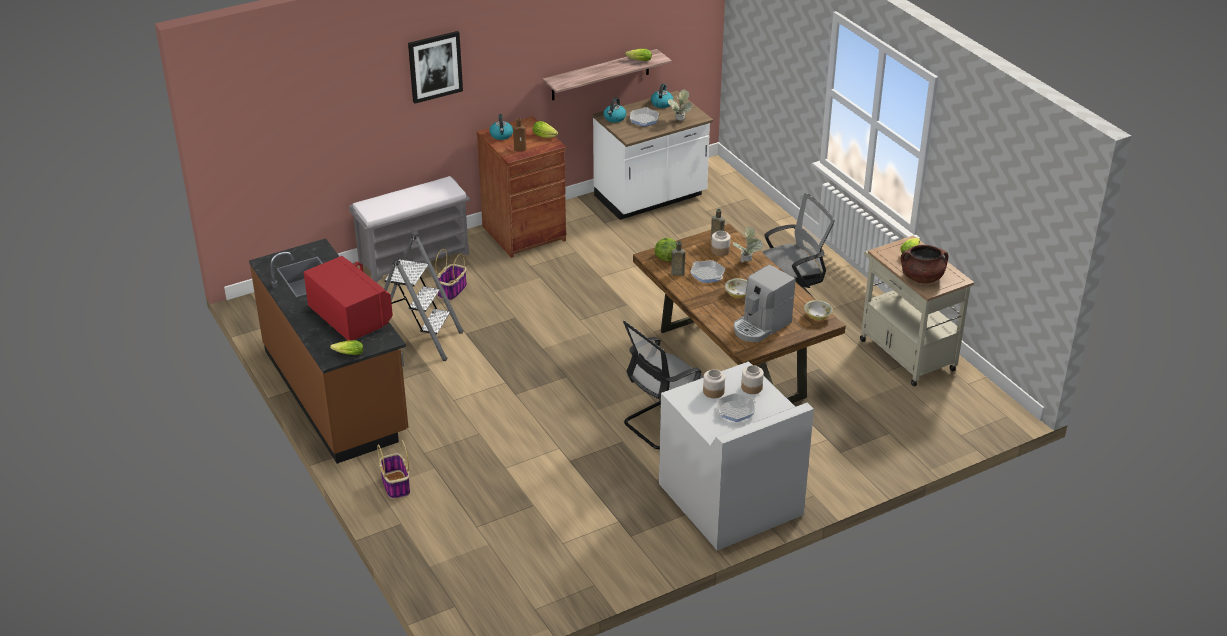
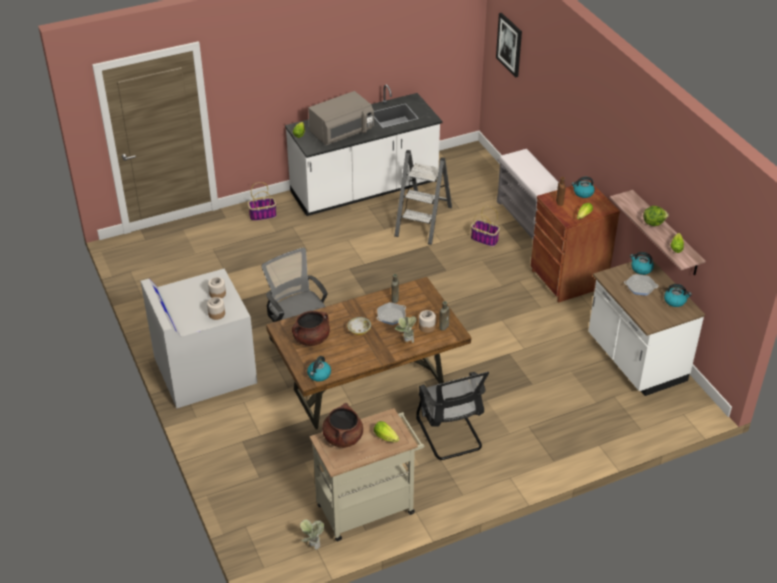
camera: 95 degrees right, 5 degrees up
brown counter [249,238,408,464] -> white counter [285,84,442,216]
red microwave [303,256,393,341] -> grey microwave [308,91,374,145]
picture [408,31,463,104] -> picture moved to [496,13,522,77]
lettuce [655,238,676,261] -> lettuce moved to [643,206,669,226]
potted plant [668,90,692,121] -> potted plant moved to [300,519,325,550]
frying pan [716,393,756,422] -> none
coffee machine [734,264,795,342] -> brown cooking pot [292,311,330,346]
bowl [804,300,833,320] -> kettle [307,356,331,382]

